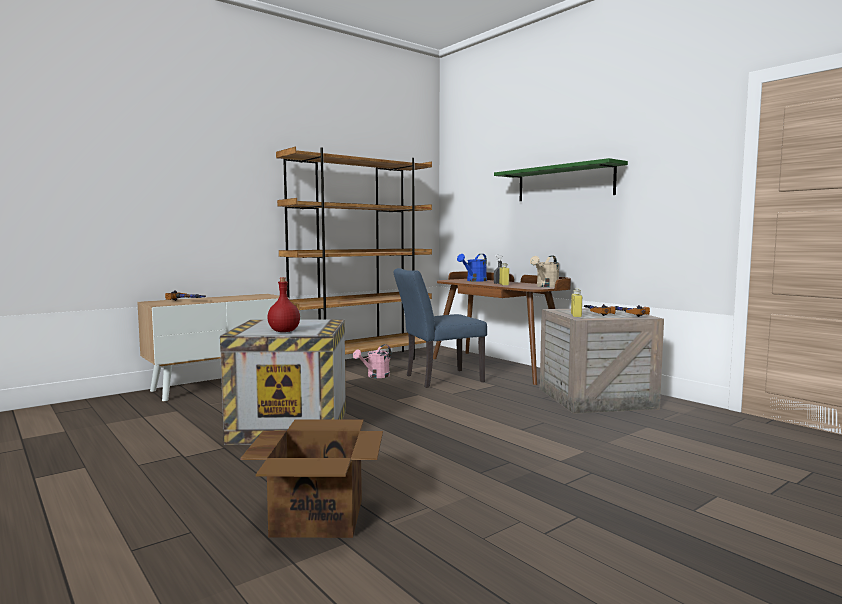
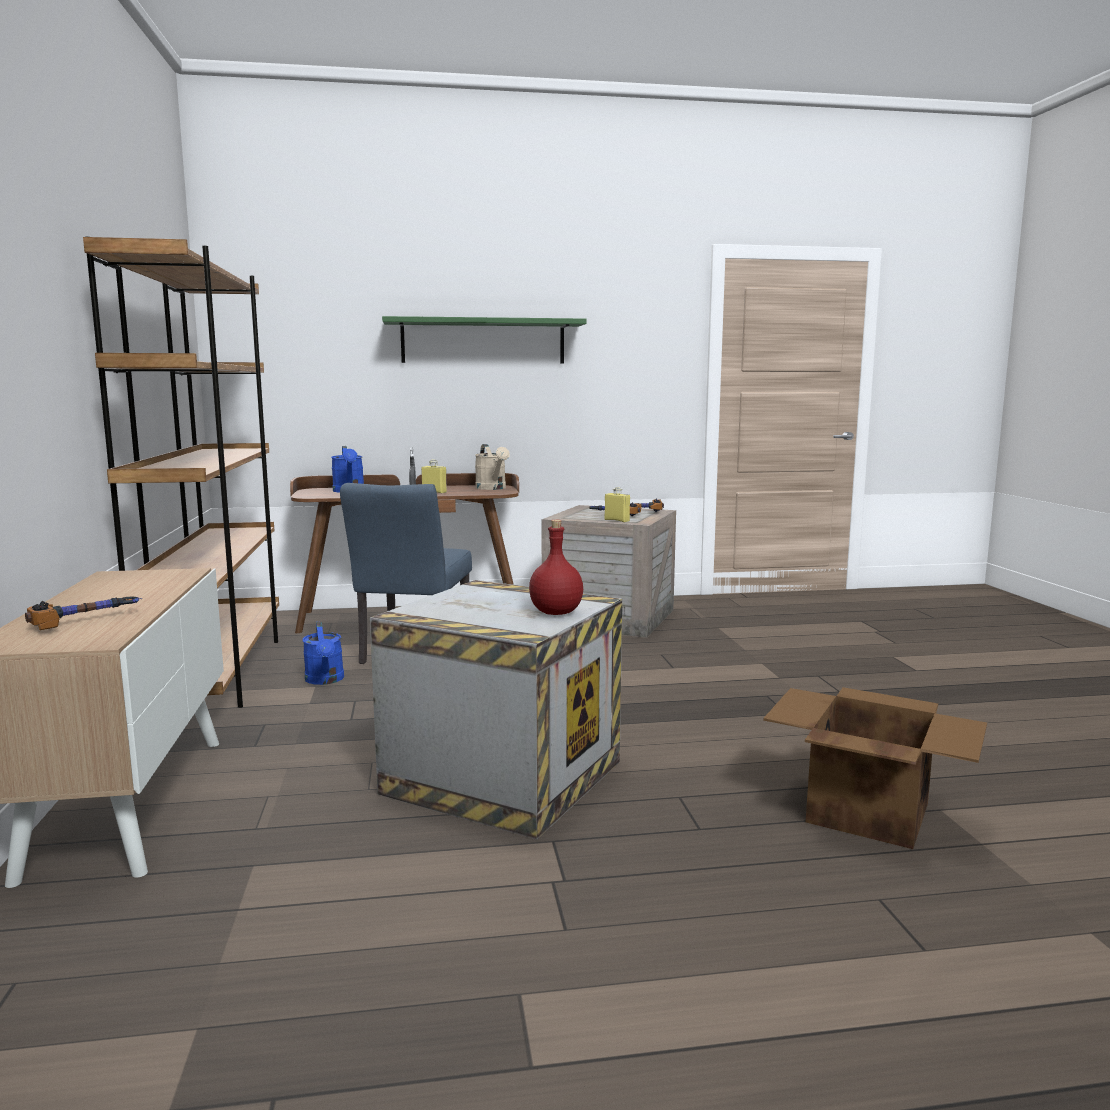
camera: 60 degrees left, 5 degrees up
pink watering can [353,345,391,378] -> blue watering can [302,621,344,685]

